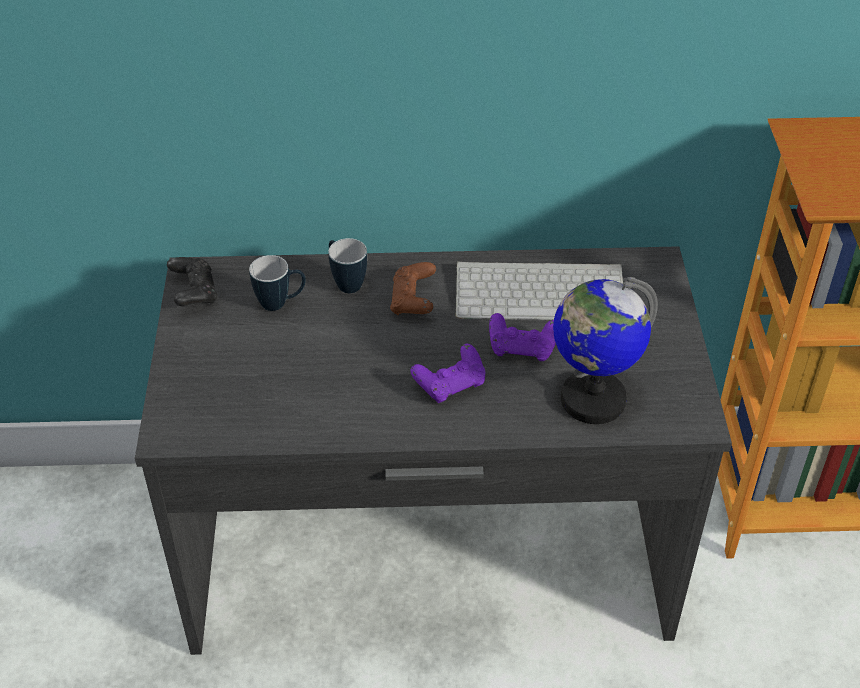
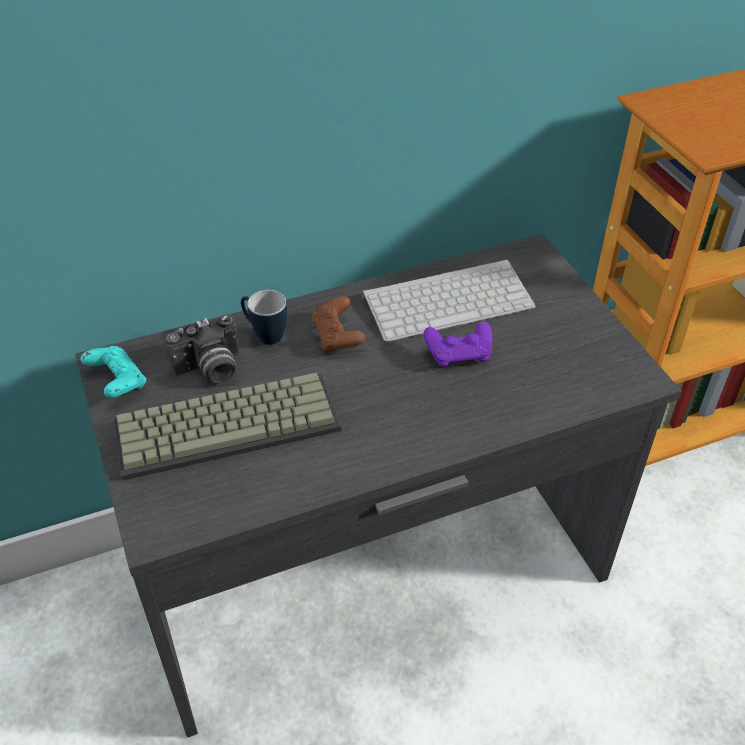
camera: 20 degrees left, 0 degrees up
black game controller [167,257,218,306] -> turquoise game controller [81,346,146,398]
mug [249,255,306,311] -> camera [165,315,239,383]
purple game controller [410,344,485,403] -> none
globe [553,277,658,424] -> none
none -> keyboard [113,373,342,480]

